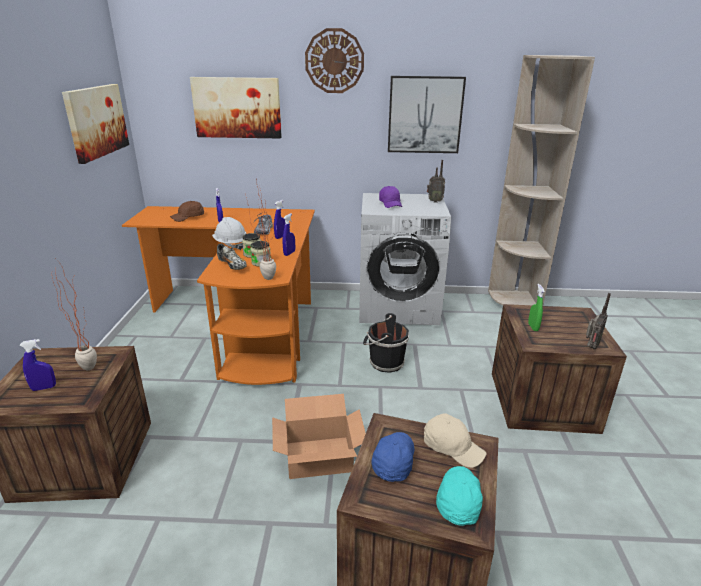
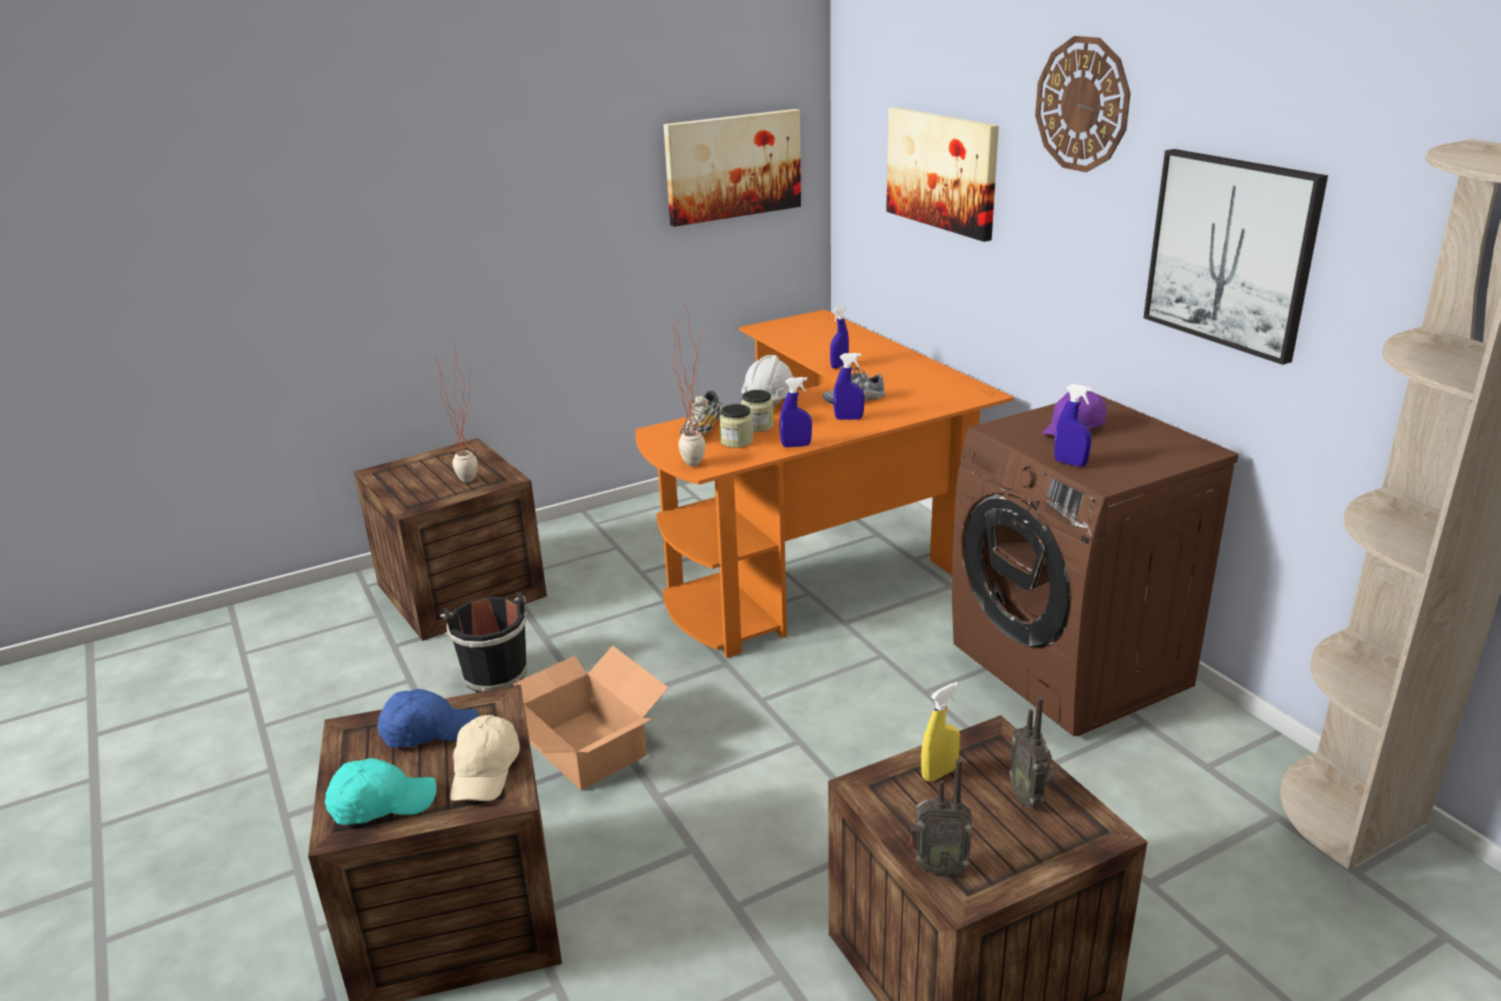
camera: 60 degrees right, 0 degrees up
blue spray bottle [20,339,56,391] -> blue spray bottle moved to [1054,384,1093,467]
brown cap [170,201,204,222] -> none
white washing machine [359,193,451,325] -> brown washing machine [952,393,1239,736]
black bucket [363,313,409,373] -> black bucket moved to [440,591,528,692]
radio [427,160,445,203] -> radio moved to [1010,697,1055,808]
green spray bottle [528,284,545,331] -> yellow spray bottle [921,682,960,782]

